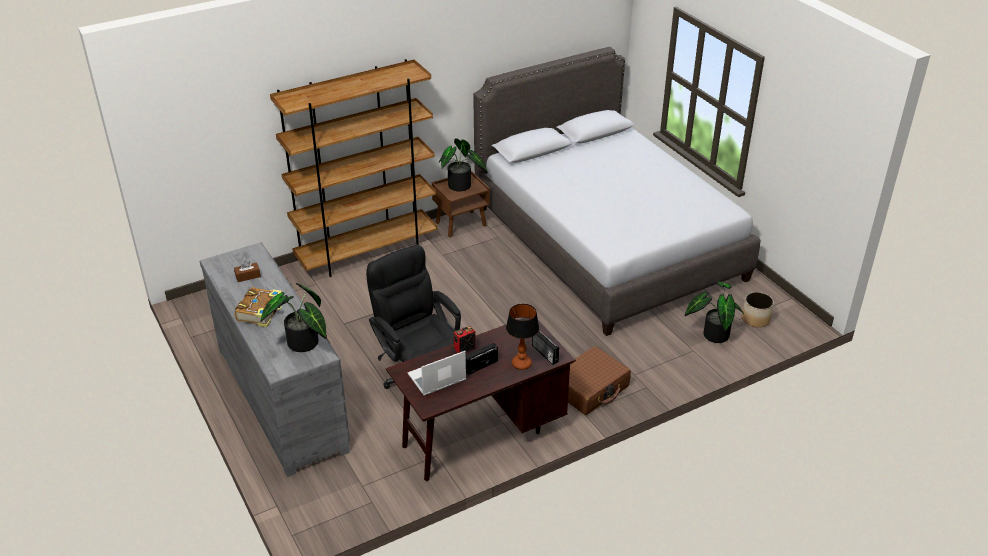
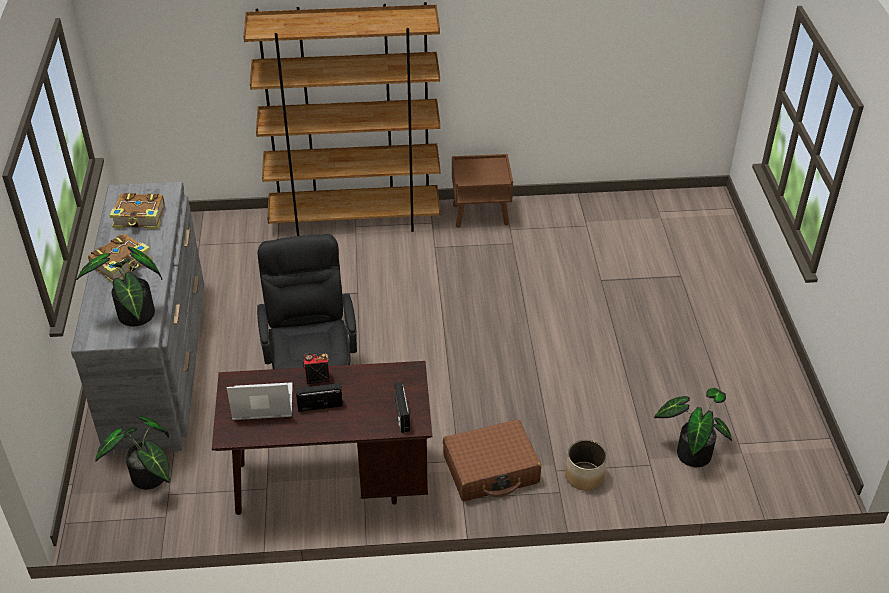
camera: 25 degrees right, 5 degrees up
brown tissue box [234,261,261,282] -> book [110,193,165,229]
potted plant [439,139,488,192] -> potted plant moved to [95,416,170,490]
grey bed [473,47,760,336] -> none
table lamp [506,304,539,370] -> none
planter [742,292,774,328] -> planter moved to [565,440,607,491]

